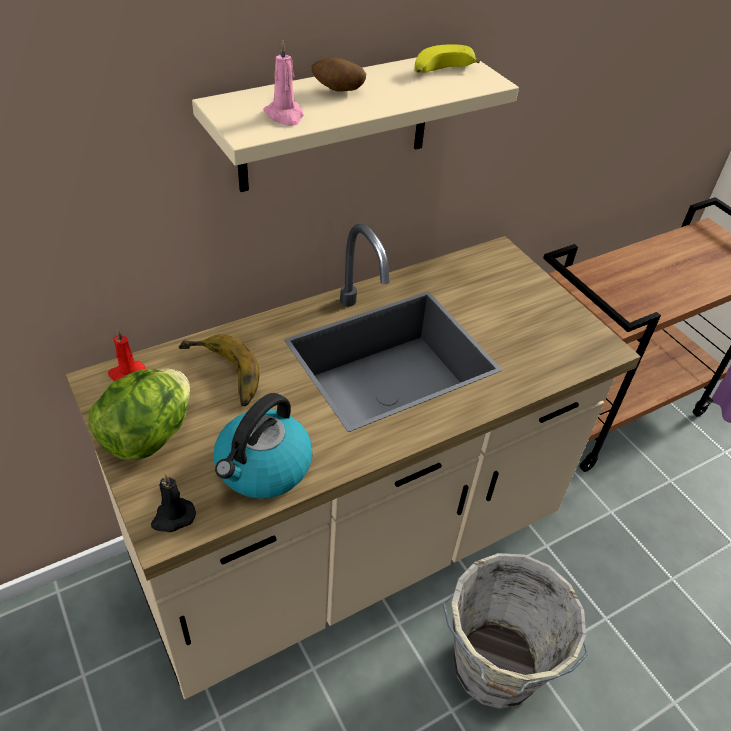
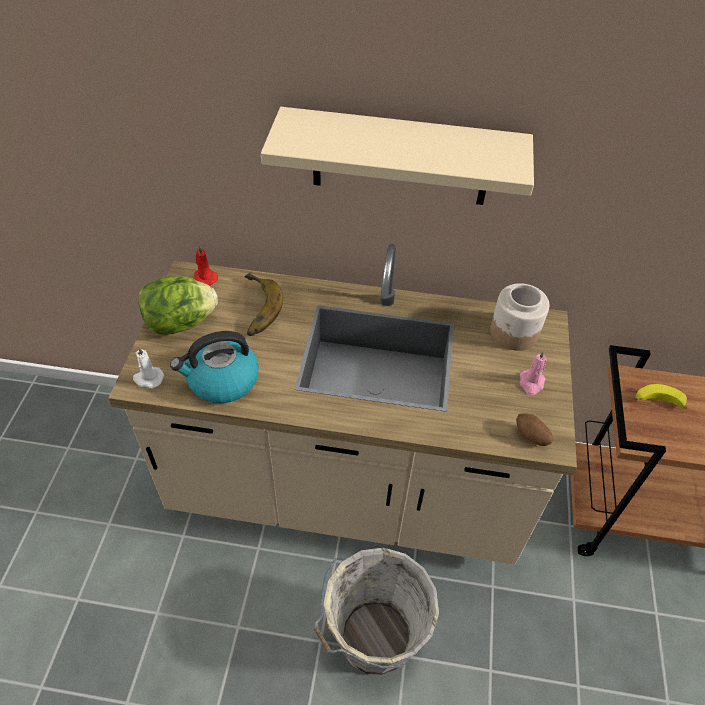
camera: 40 degrees right, 5 degrees up
black candle [151,473,196,532] -> white candle [133,346,164,388]
pink candle [263,40,303,126] -> pink candle moved to [520,350,546,395]
potato [312,57,366,92] -> potato moved to [516,413,553,446]
banana [414,44,480,73] -> banana moved to [635,384,688,409]
none -> jar [490,283,549,351]

